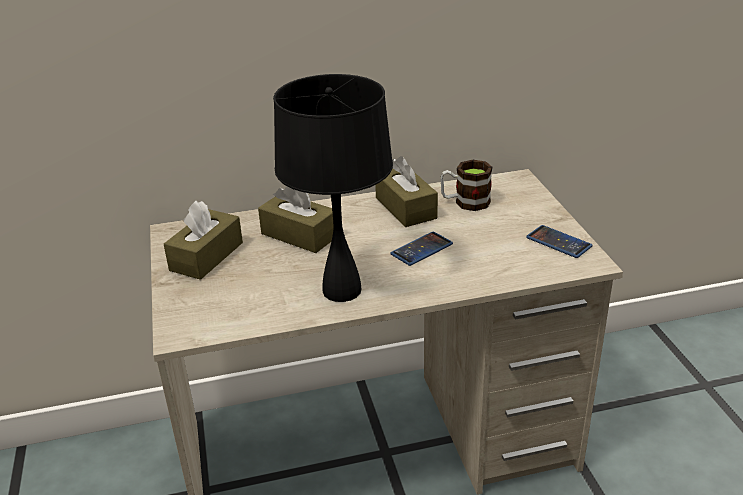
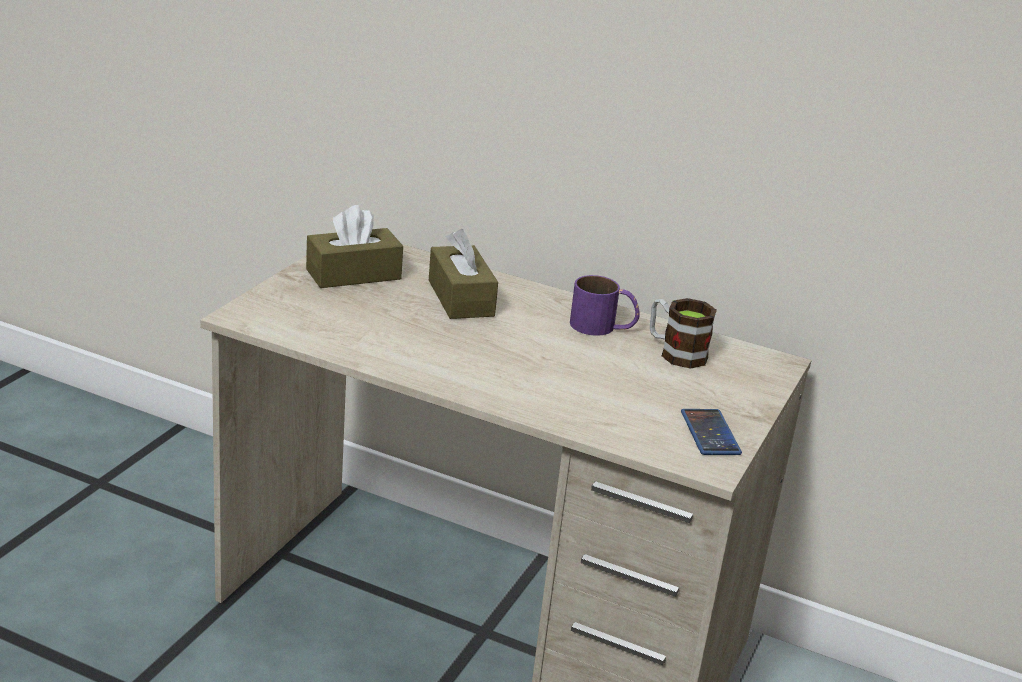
camera: 35 degrees right, 5 degrees down
black table lamp [273,74,393,302] -> none
brown tissue box [375,156,438,227] -> purple mug [570,275,640,336]
phone [390,232,453,266] -> none

